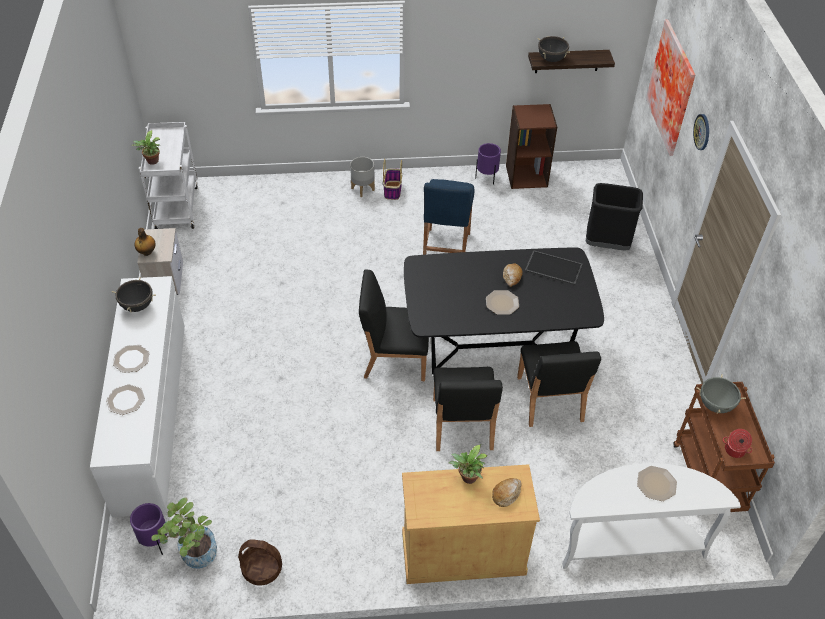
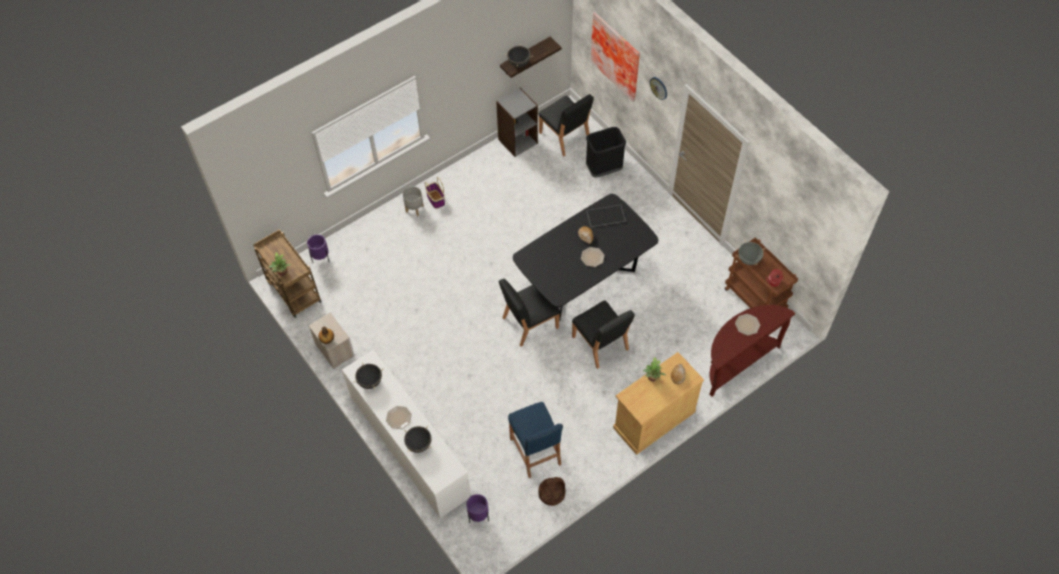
camera: 30 degrees left, 10 degrees up
plate [106,384,145,415] -> black cooking pot [404,426,432,453]
white cart [139,122,198,229] -> brown cart [253,230,321,318]
potted plant [152,497,217,568] -> none
blue stool [423,179,475,255] -> blue stool moved to [508,402,563,478]
purple planter [475,143,501,185] -> purple planter moved to [307,234,330,263]
brown bookcase [506,104,557,189] -> grey bookcase [496,88,538,157]
black chair [517,341,601,427] -> black chair moved to [538,94,594,156]
white console table [562,463,741,569] -> brown console table [709,305,795,397]

